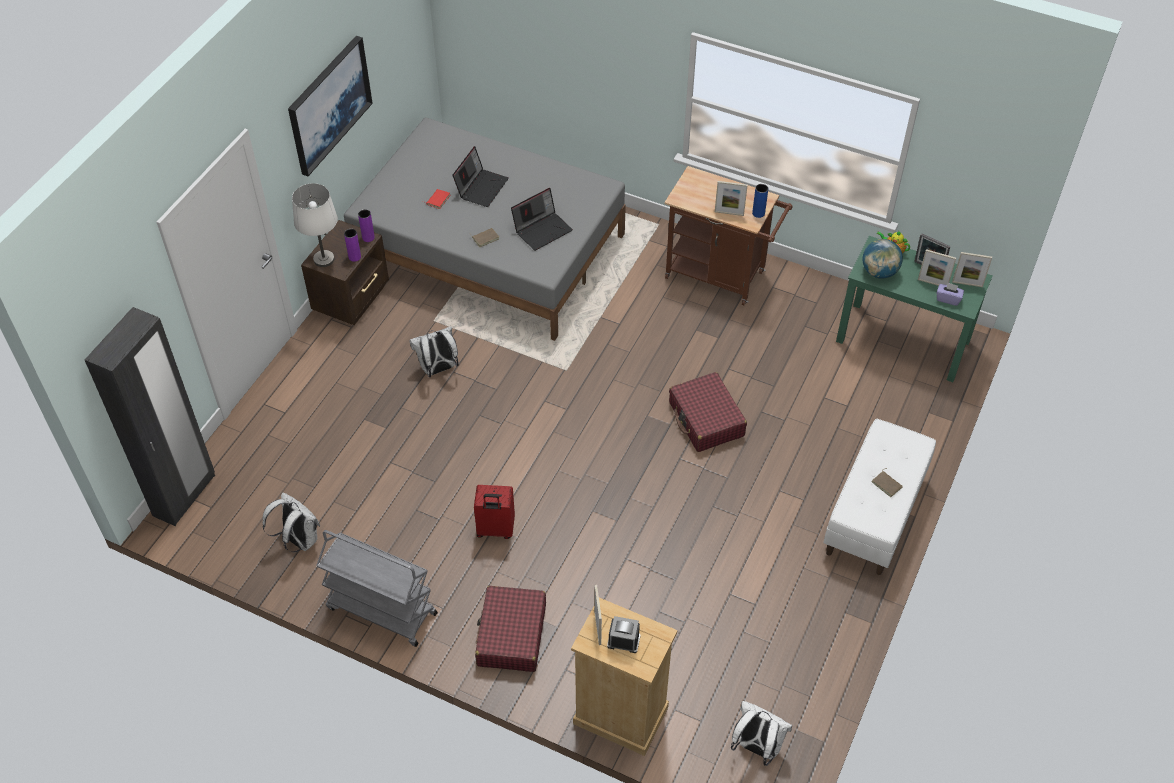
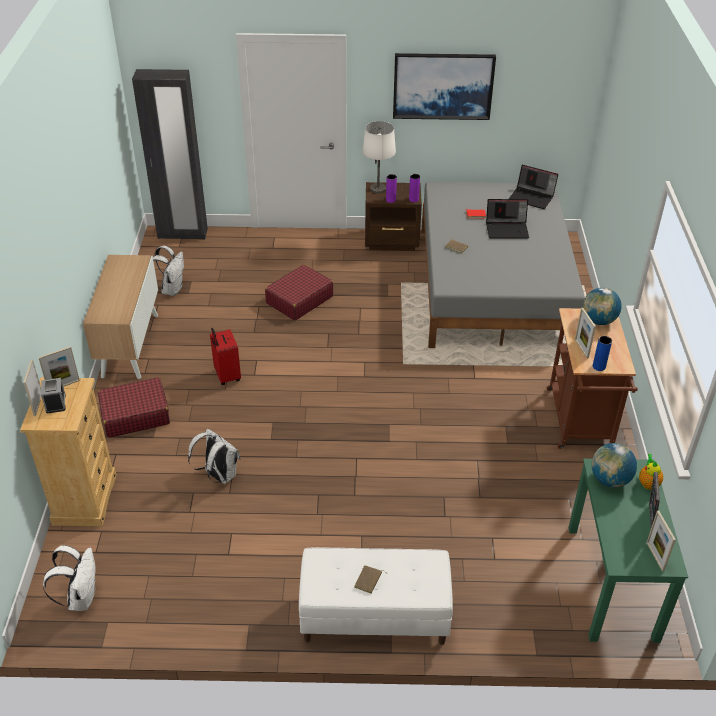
camera: 65 degrees right, 10 degrees down
grey cart [316,530,438,647] -> cabinet [83,255,158,379]
white backpack [409,326,459,377] -> white backpack moved to [188,429,240,484]
laptop [511,188,573,251] -> laptop moved to [509,165,558,209]
red suitcase [669,372,747,452] -> red suitcase moved to [265,265,333,321]
picture frame [918,249,956,286] -> picture frame moved to [23,360,41,416]
purple tissue box [937,283,964,306] -> none
none -> globe [583,287,622,325]

